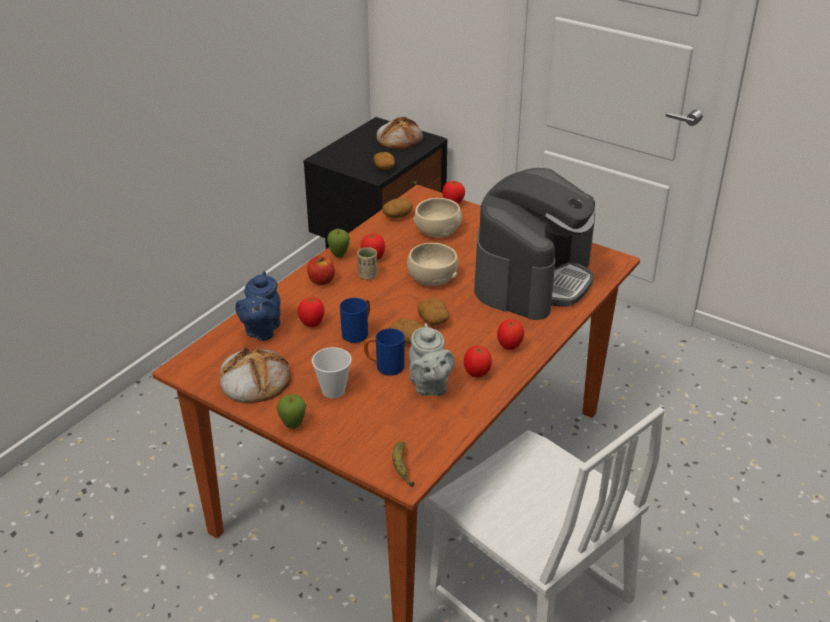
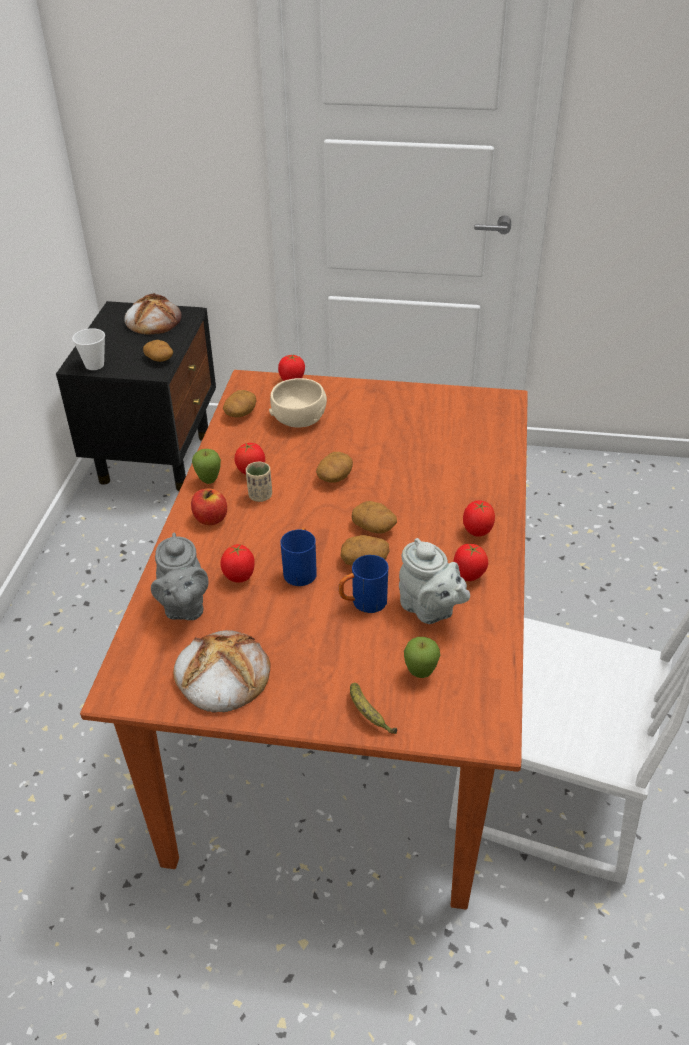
camera: 25 degrees left, 5 degrees up
blue teapot [235,271,280,341] -> grey teapot [151,533,209,620]
apple [277,394,306,429] -> apple moved to [404,637,440,678]
cup [312,347,352,399] -> cup moved to [72,328,105,370]
banana [392,442,414,487] -> banana moved to [350,683,397,734]
beige bowl [407,243,458,286] -> potato [316,452,353,483]
coffee machine [474,168,595,320] -> none

